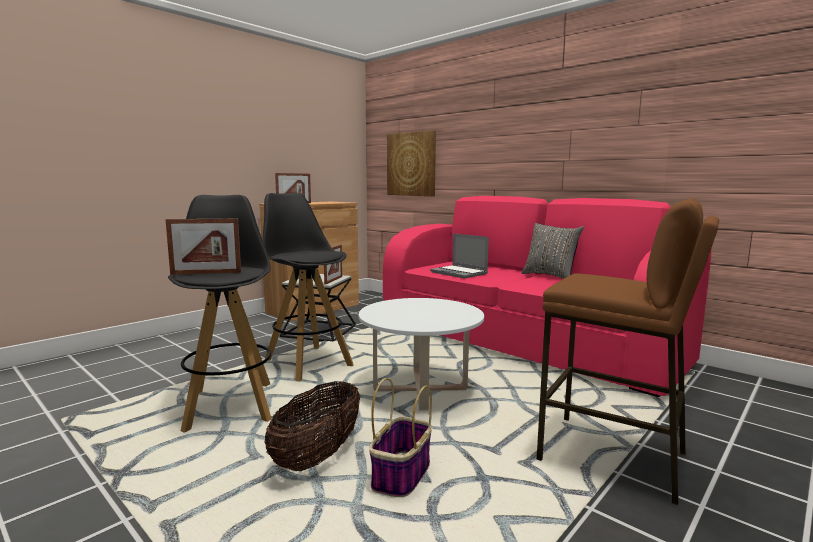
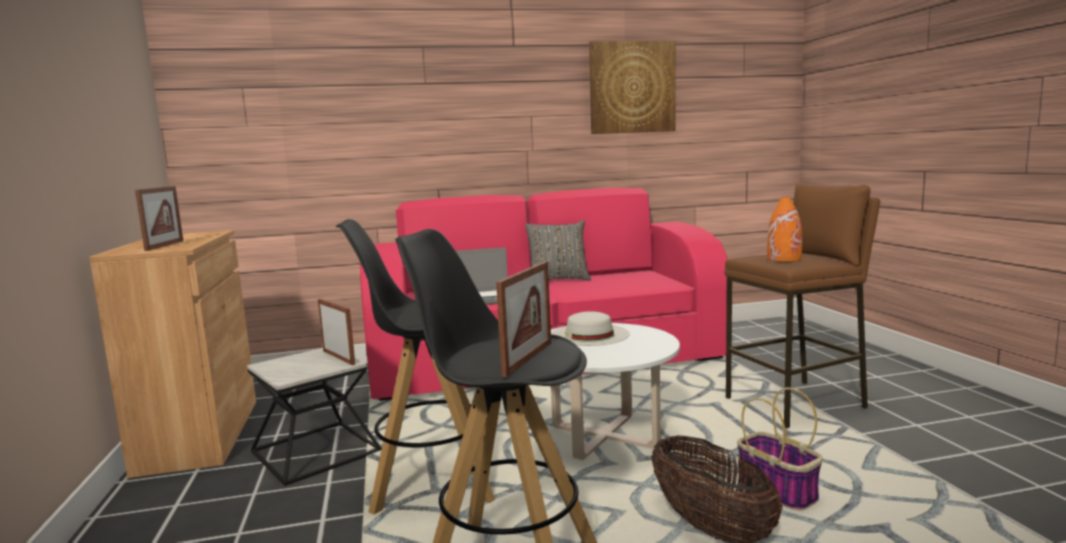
camera: 55 degrees left, 0 degrees up
picture [387,130,436,196] -> picture moved to [589,41,676,134]
none -> white hat [551,311,630,346]
none -> orange vase [767,197,802,262]

